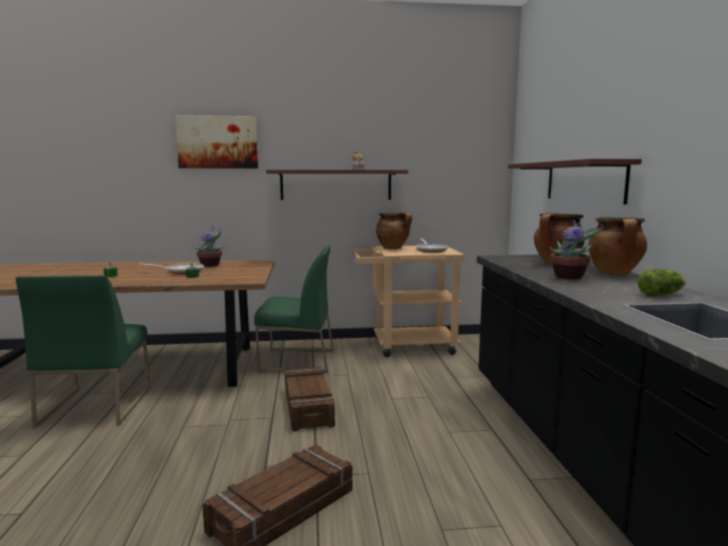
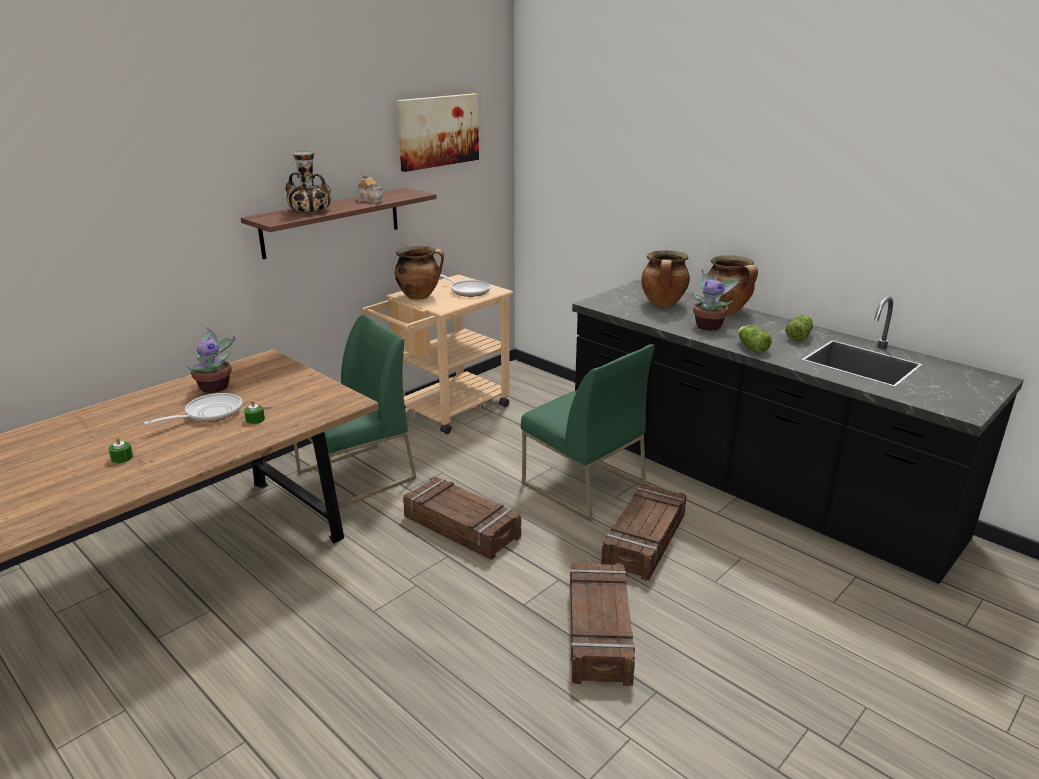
camera: 40 degrees left, 15 degrees up
green chair [16,275,150,428] -> green chair moved to [521,344,655,521]
picture [175,115,258,168] -> picture moved to [397,93,479,172]
shelf [508,159,642,205] -> none
none -> vase [285,151,331,213]
none -> crate [601,483,687,581]
none -> lettuce [738,325,772,353]

